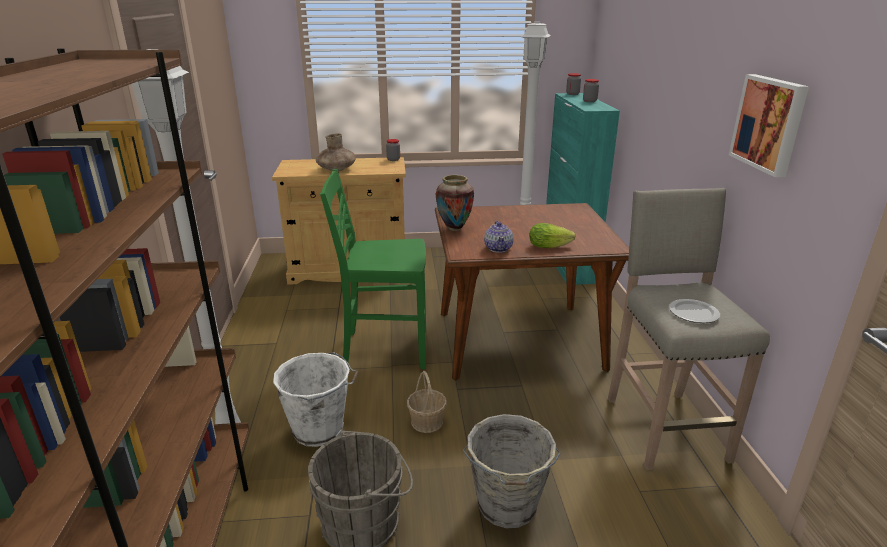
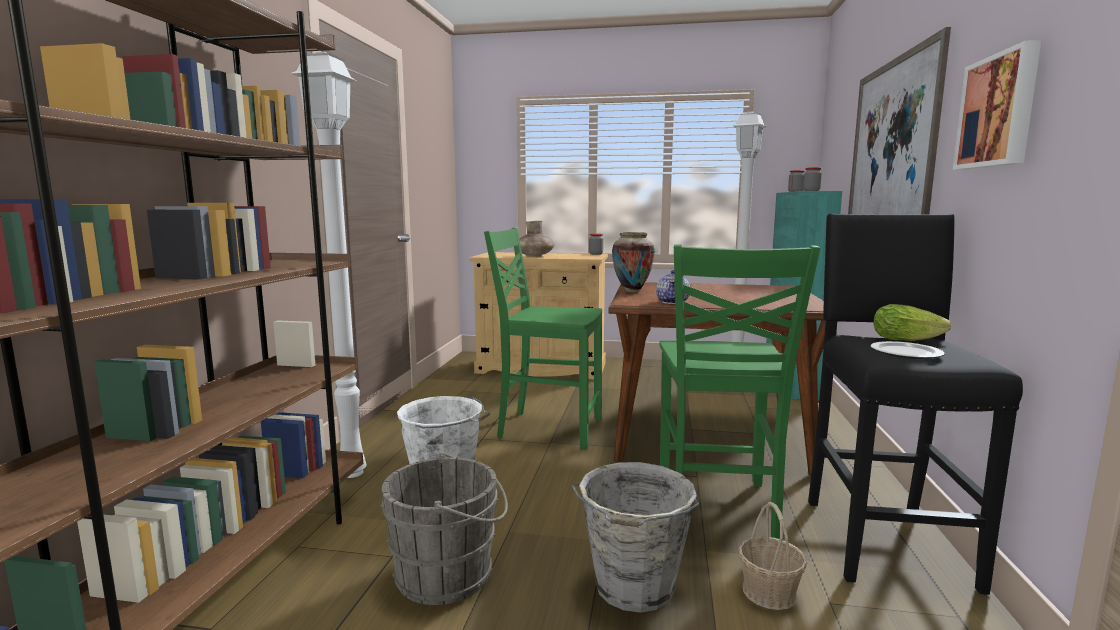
camera: 15 degrees right, 15 degrees down
basket [407,371,447,433] -> basket moved to [738,502,807,610]
lettuce [529,223,576,248] -> lettuce moved to [873,304,951,341]
beige stool [608,188,770,470] -> black stool [808,214,1023,595]
none -> green chair [659,245,820,539]
none -> picture [848,27,951,214]

